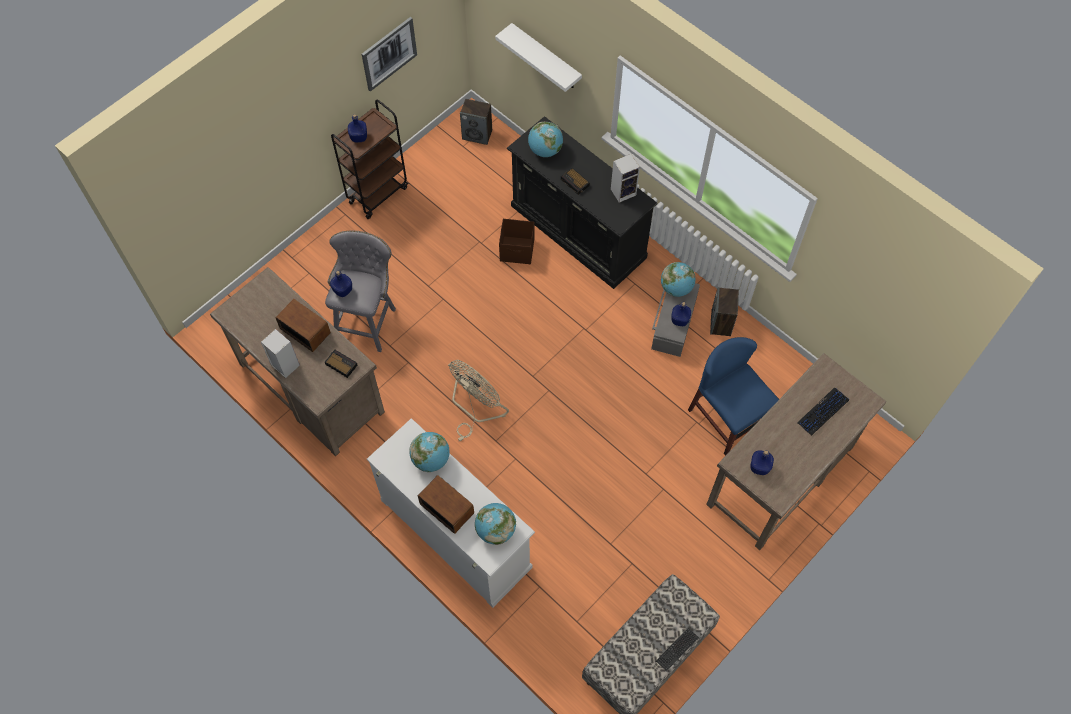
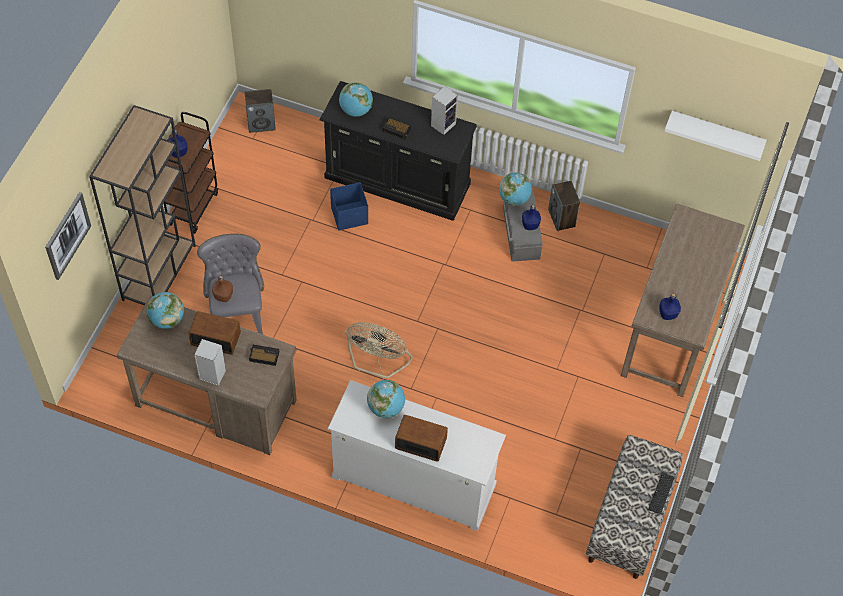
camera: 25 degrees left, 5 degrees down
blue bottle [330,271,352,297] -> brown bottle [212,276,233,302]
picture [362,17,417,91] -> picture moved to [45,192,91,280]
globe [475,503,516,545] -> globe moved to [147,292,184,329]
white shelf [495,23,582,92] -> white shelf moved to [665,111,767,161]
brown storage box [499,219,534,264] -> blue storage box [330,182,368,231]
blue chair [688,337,779,456] -> none
keyboard [797,387,849,436] -> none
none -> bookcase [89,105,196,305]

